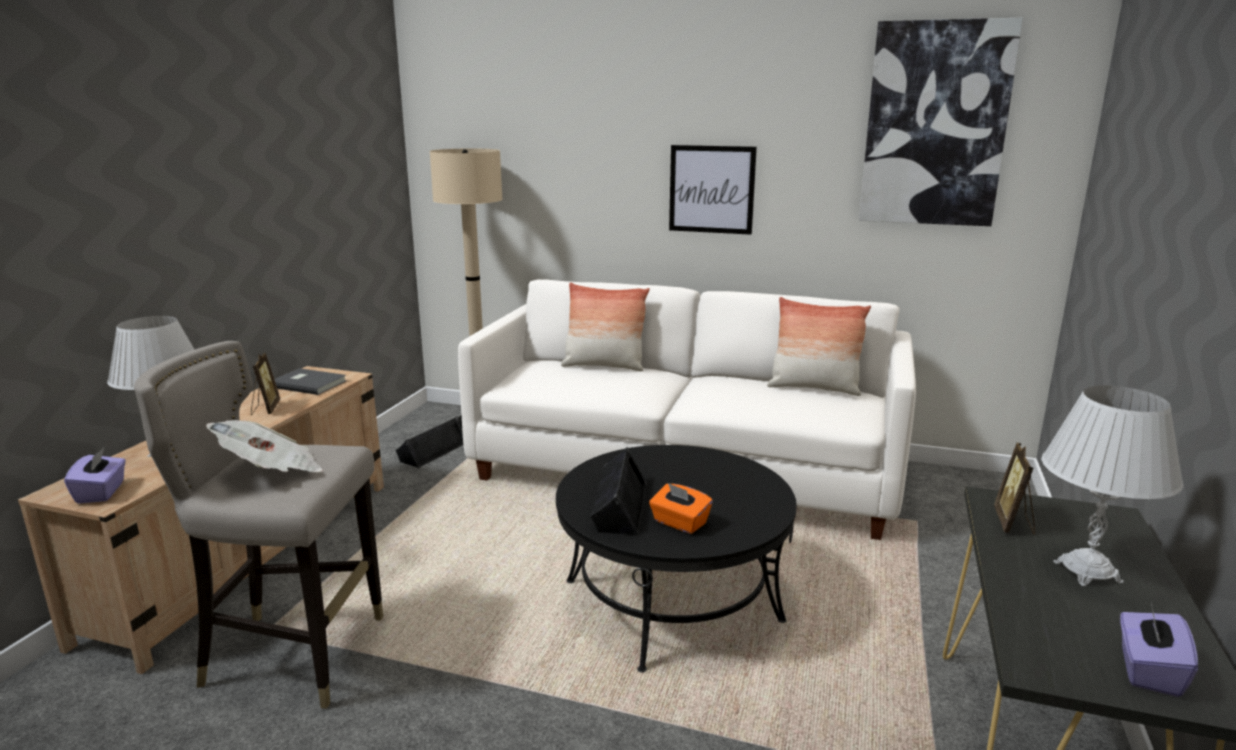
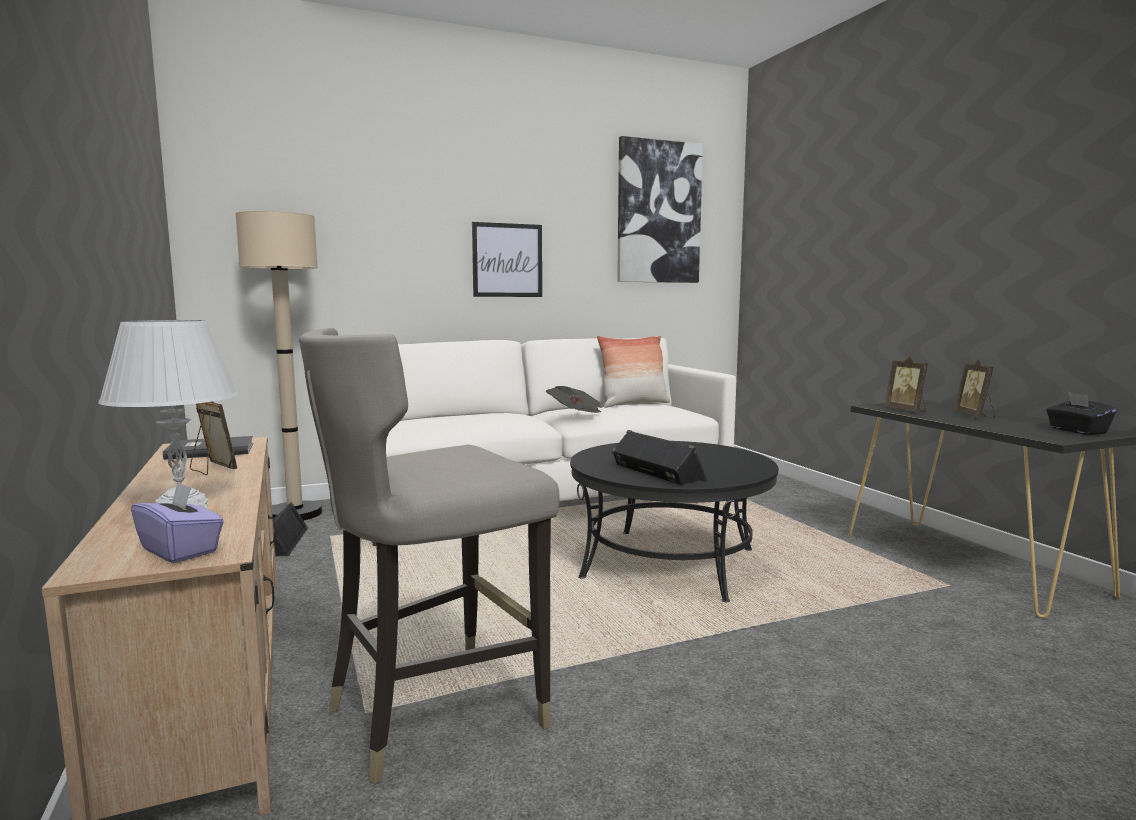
camera: 40 degrees left, 10 degrees down
newspaper [206,420,323,472] -> newspaper moved to [546,386,602,413]
pillow [561,282,650,371] -> none
orange tissue box [649,483,713,534] -> none
white table lamp [1041,385,1183,586] -> picture frame [954,359,995,418]
purple tissue box [1120,602,1198,697] -> black tissue box [1046,392,1116,435]

